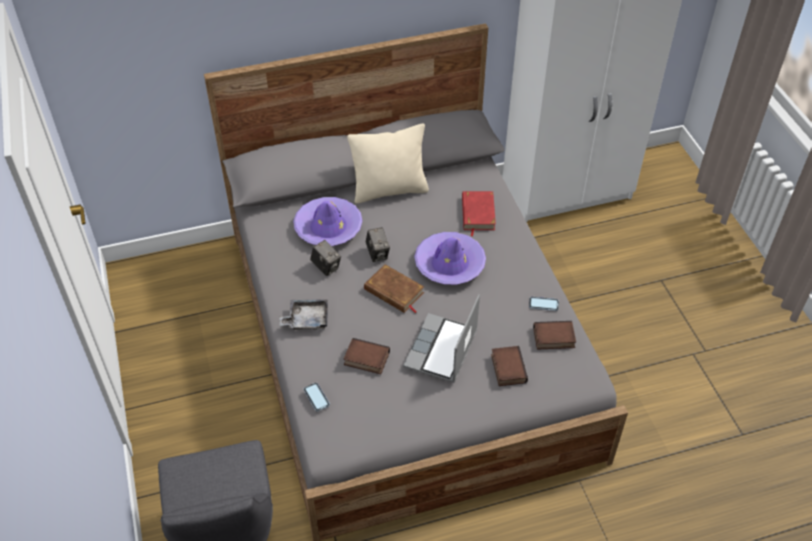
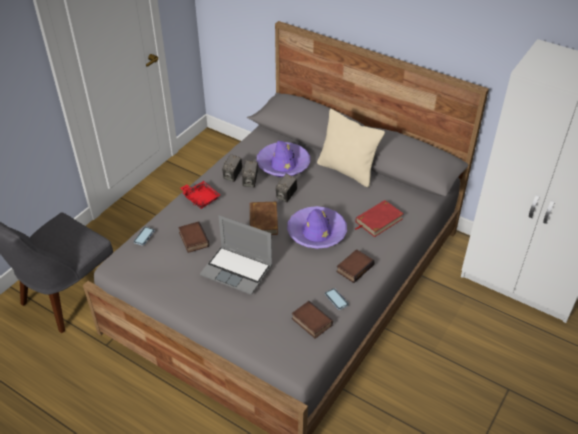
camera: 50 degrees right, 5 degrees down
grey tray [279,299,328,330] -> red tray [180,181,221,209]
laptop [403,294,480,383] -> laptop turned 135 degrees counterclockwise [200,215,273,295]
book [491,346,528,386] -> book moved to [336,249,375,283]
none -> camera [222,154,242,182]

